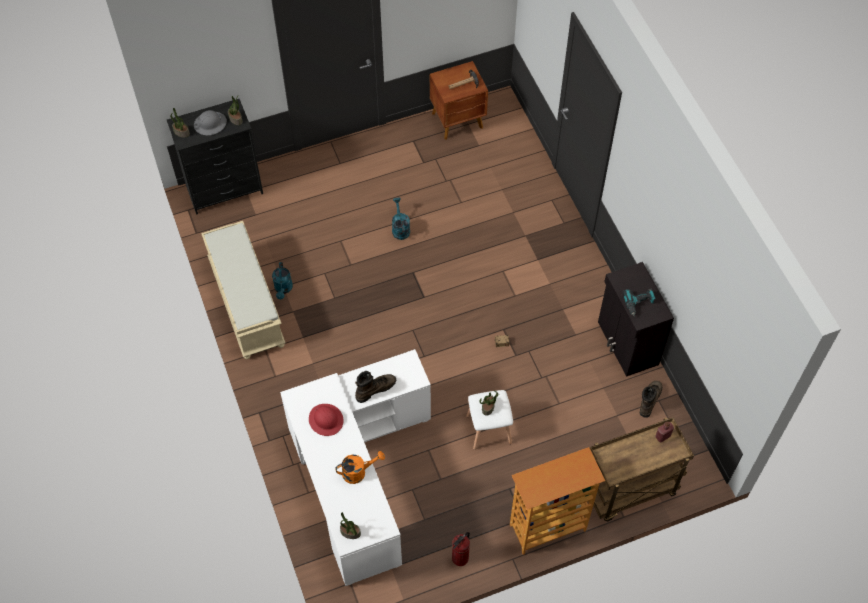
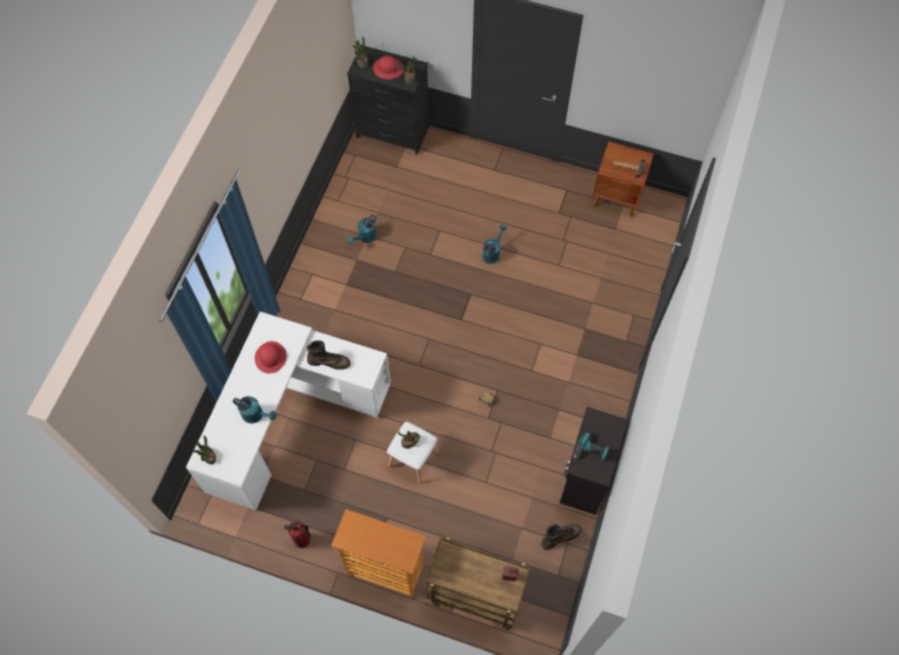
camera: 40 degrees right, 5 degrees up
grey hard hat [194,110,227,135] -> red hard hat [373,56,404,79]
beige bench [201,221,285,359] -> none
orange watering can [335,451,385,484] -> turquoise watering can [233,396,277,423]

